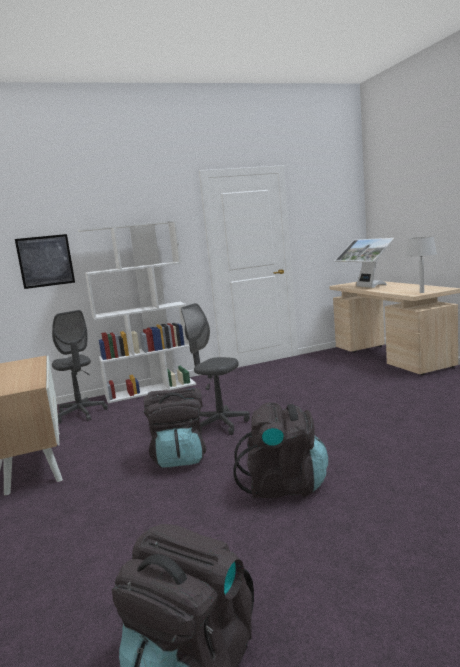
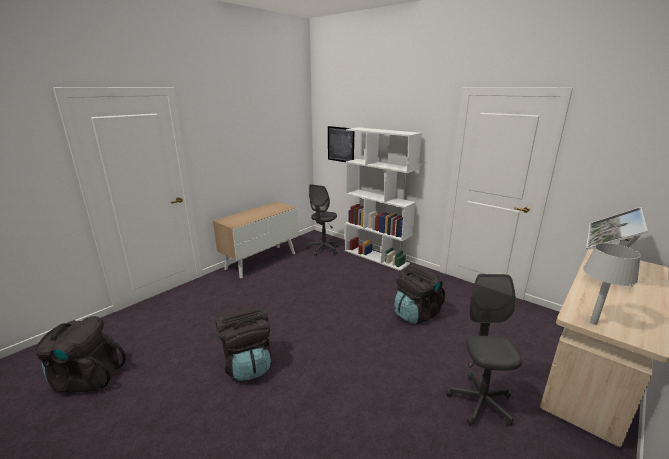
camera: 60 degrees right, 10 degrees up
black backpack [144,388,206,468] -> black backpack moved to [394,264,445,324]
grey office chair [181,303,250,435] -> grey office chair moved to [446,274,522,426]

